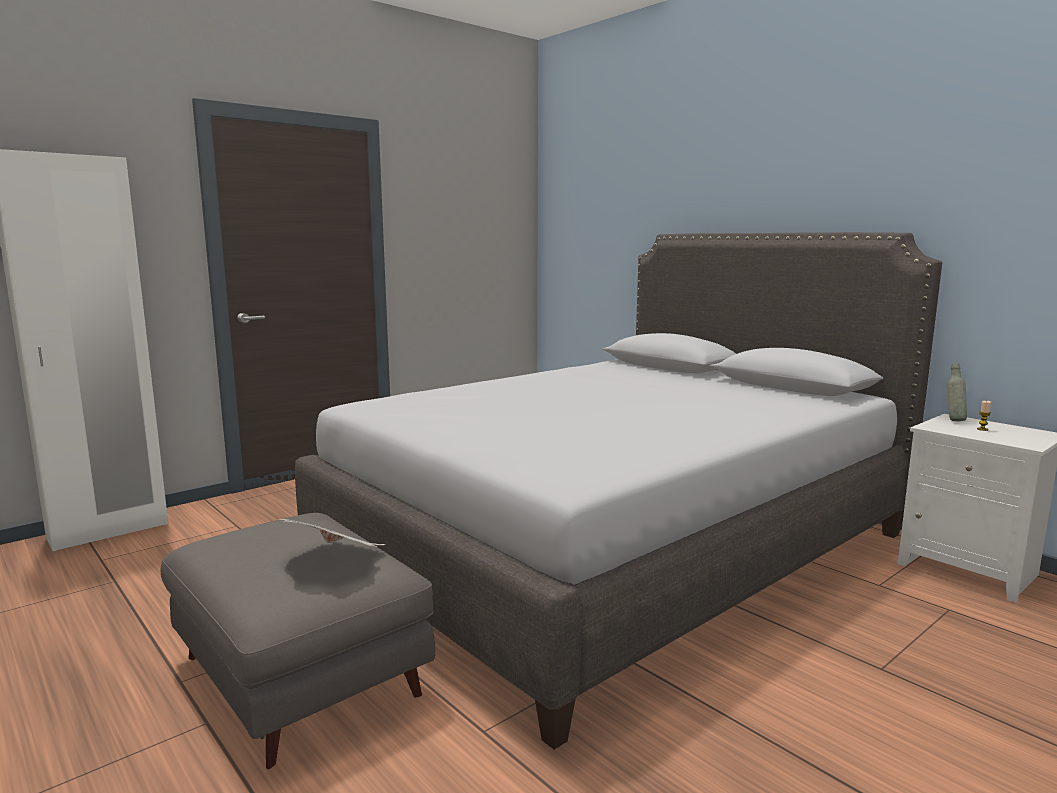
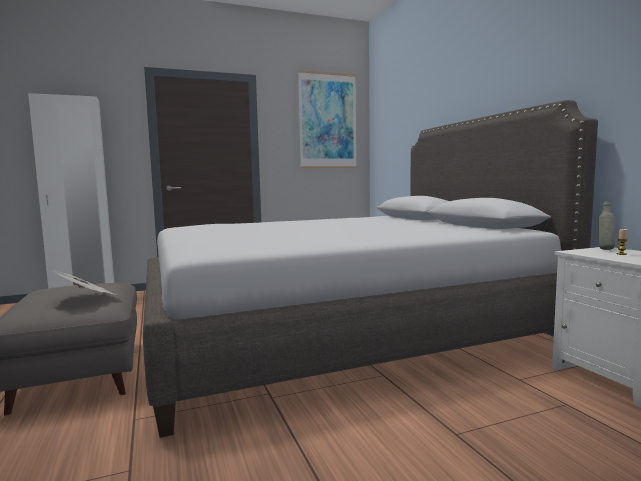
camera: 20 degrees right, 5 degrees down
none -> picture [298,70,357,168]

